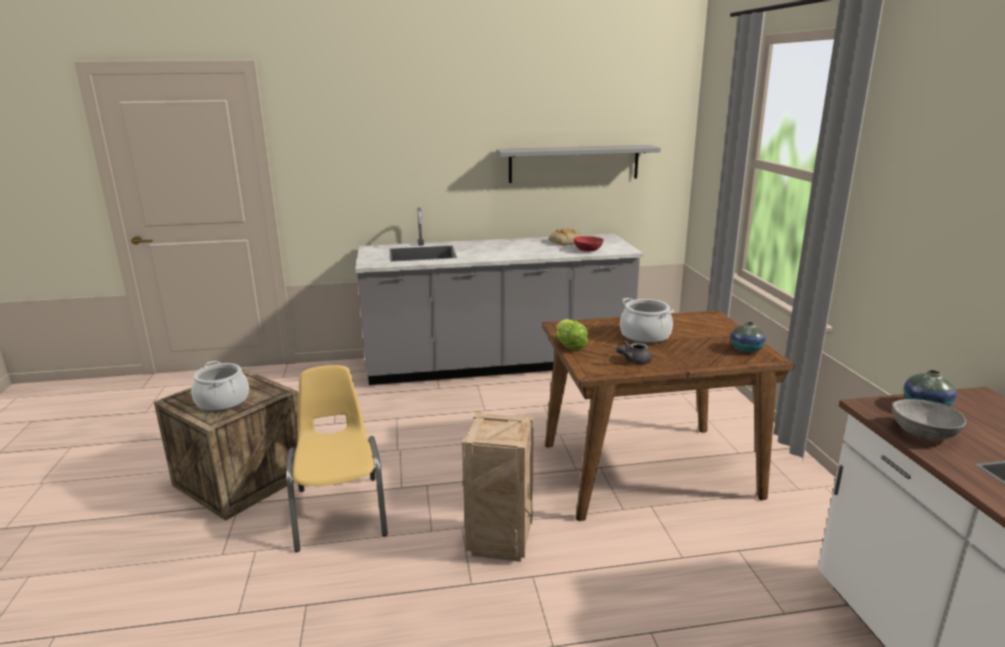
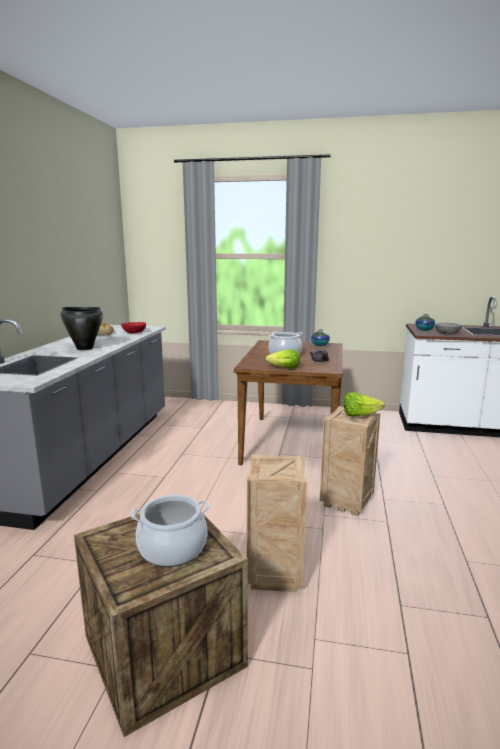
camera: 70 degrees left, 5 degrees down
yellow chair [286,365,388,552] -> crate [247,454,307,592]
grey shelf [496,145,661,183] -> none
none -> black cooking pot [60,307,103,350]
none -> lettuce [344,392,385,417]

